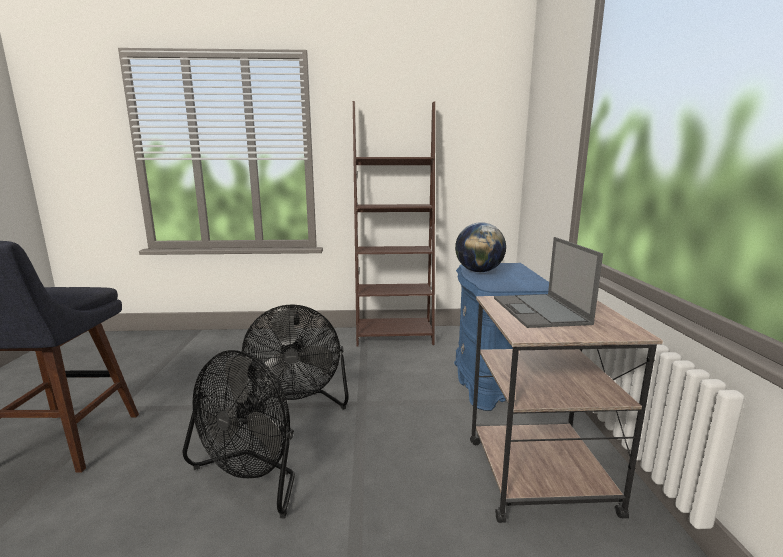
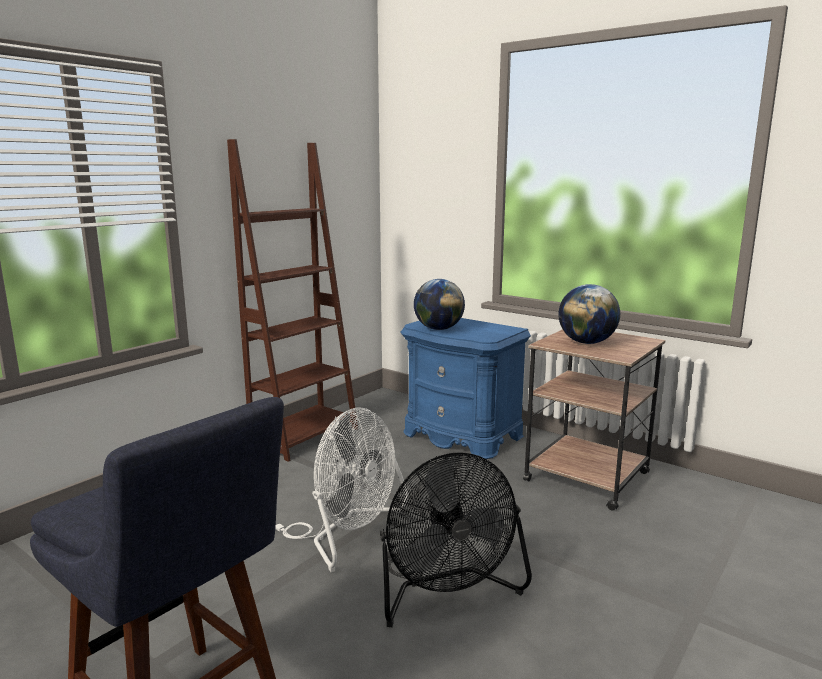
camera: 50 degrees left, 0 degrees up
black fan [236,305,349,410] -> white fan [275,408,409,572]
laptop [494,237,603,328] -> globe [558,284,620,344]

